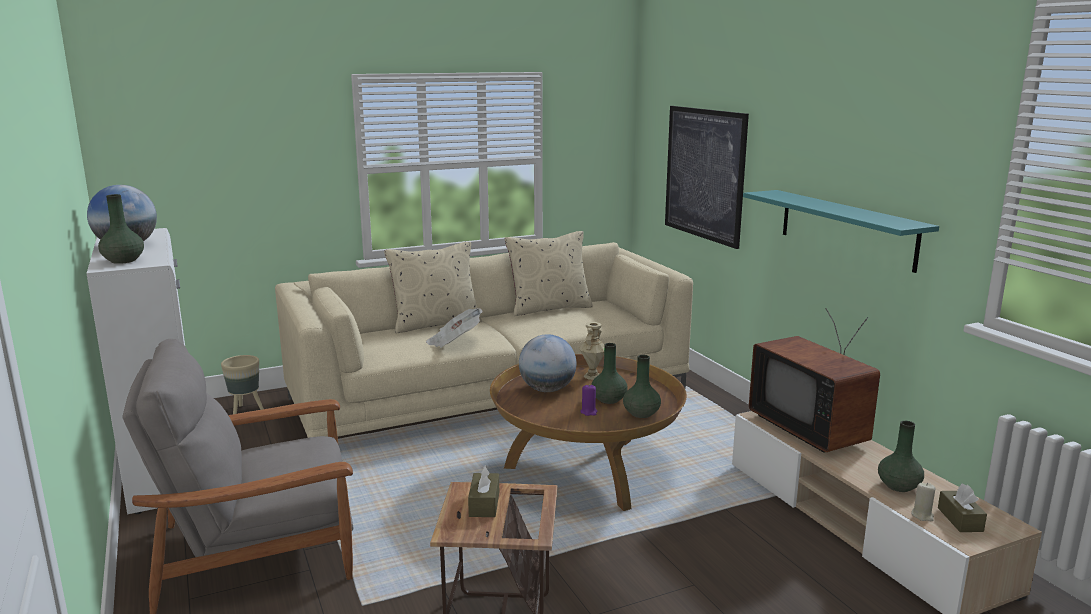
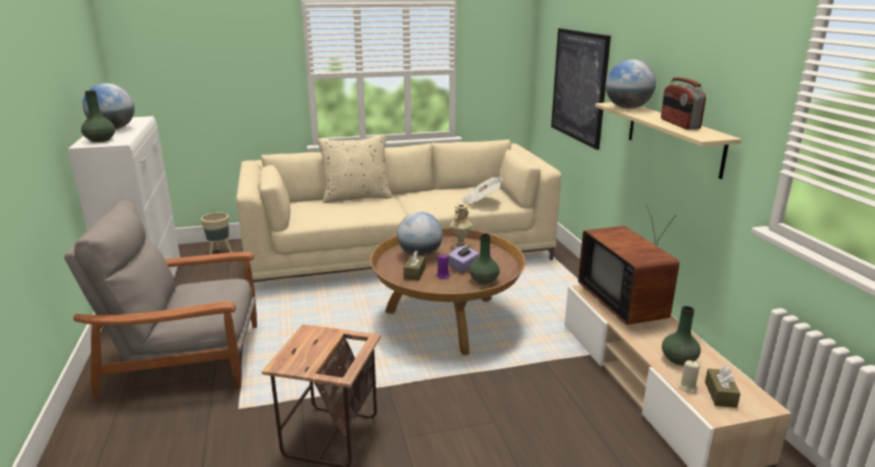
camera: 10 degrees right, 5 degrees up
newspaper [426,308,483,348] -> newspaper moved to [460,177,503,204]
brown tissue box [468,465,499,517] -> brown tissue box moved to [403,251,425,280]
beige pillow [505,231,593,316] -> none
green vase [591,343,628,404] -> purple tissue box [448,245,479,272]
turquoise shelf [743,190,939,273] -> beige shelf [595,102,742,179]
none -> globe [606,59,656,109]
none -> radio [661,78,706,130]

